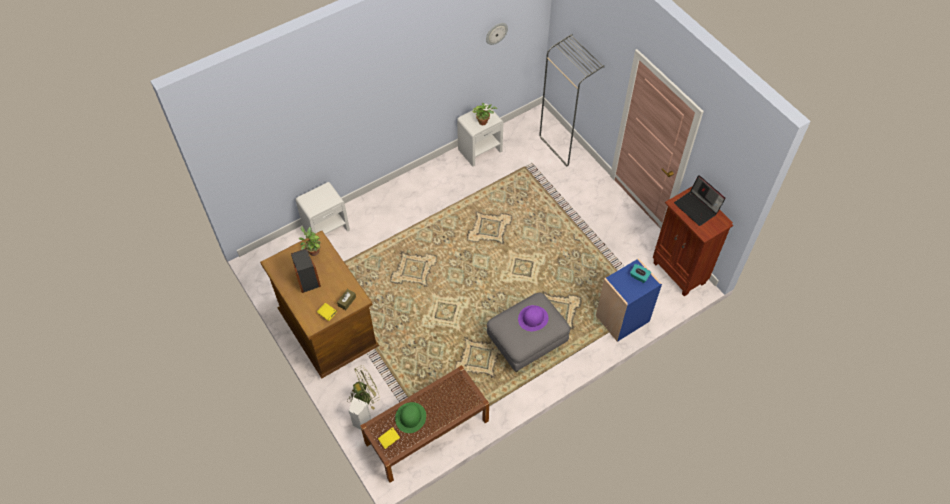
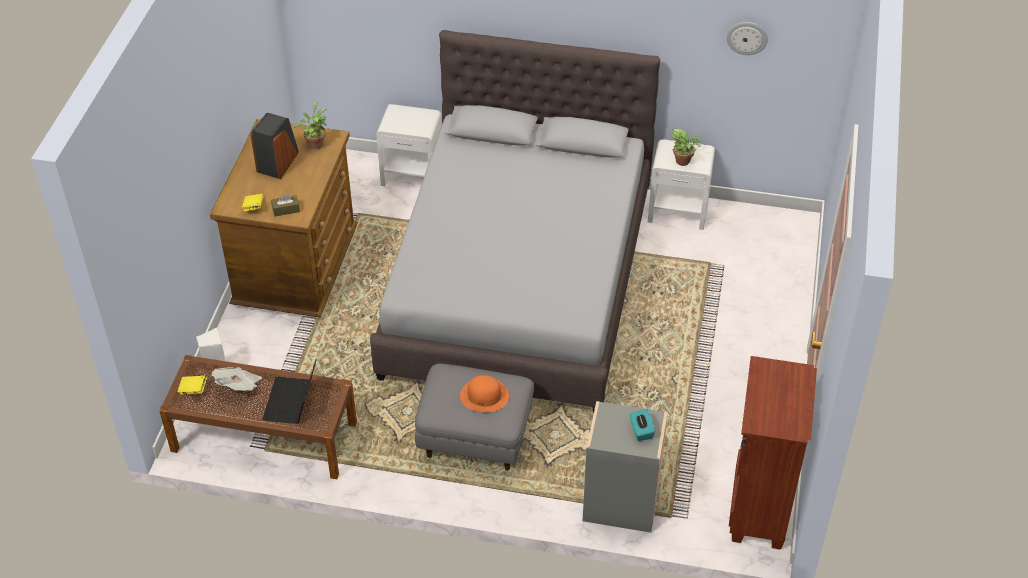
camera: 45 degrees right, 10 degrees down
green fan [347,365,380,410] -> none
green hat [395,402,426,433] -> newspaper [212,367,262,391]
purple hat [518,305,549,331] -> orange hat [460,375,509,412]
grey clothes rack [539,34,604,166] -> none
blue bookcase [596,258,662,342] -> grey bookcase [582,401,668,533]
laptop [674,175,726,226] -> laptop moved to [262,359,317,424]
none -> grey bed [370,30,660,413]

